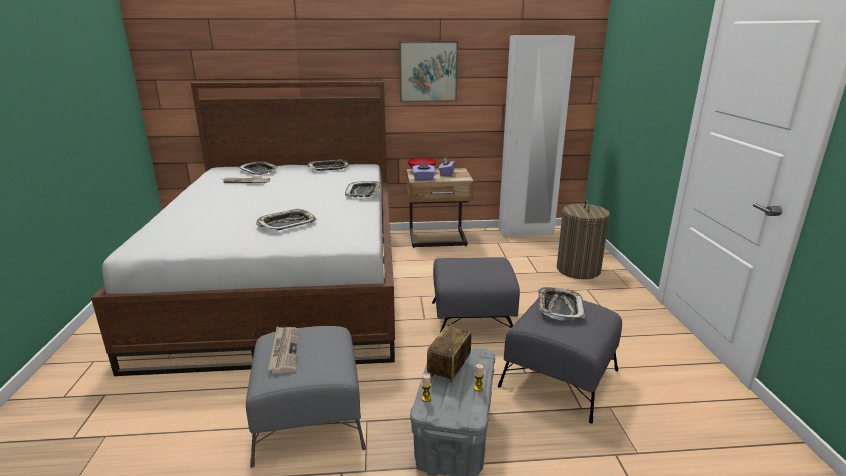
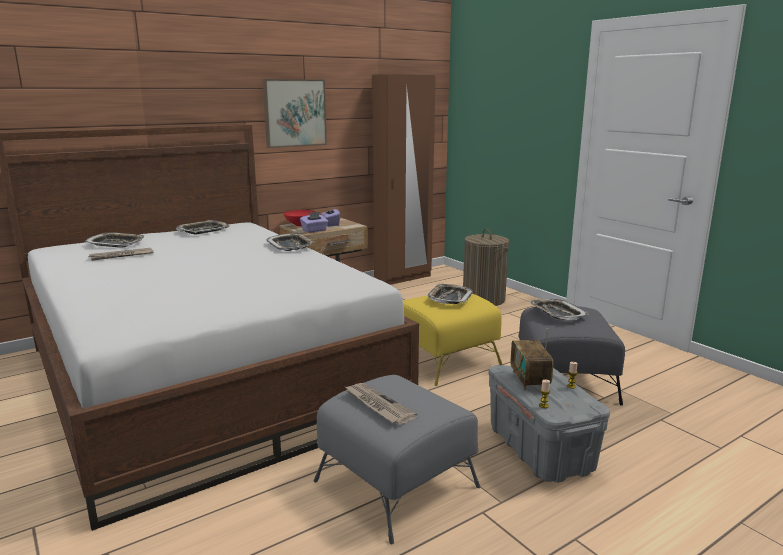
camera: 30 degrees left, 5 degrees down
tray [256,209,316,230] -> tray moved to [428,284,473,304]
grey ottoman [432,257,520,332] -> yellow ottoman [403,294,503,386]
white wardrobe [498,36,575,237] -> brown wardrobe [372,74,436,285]

